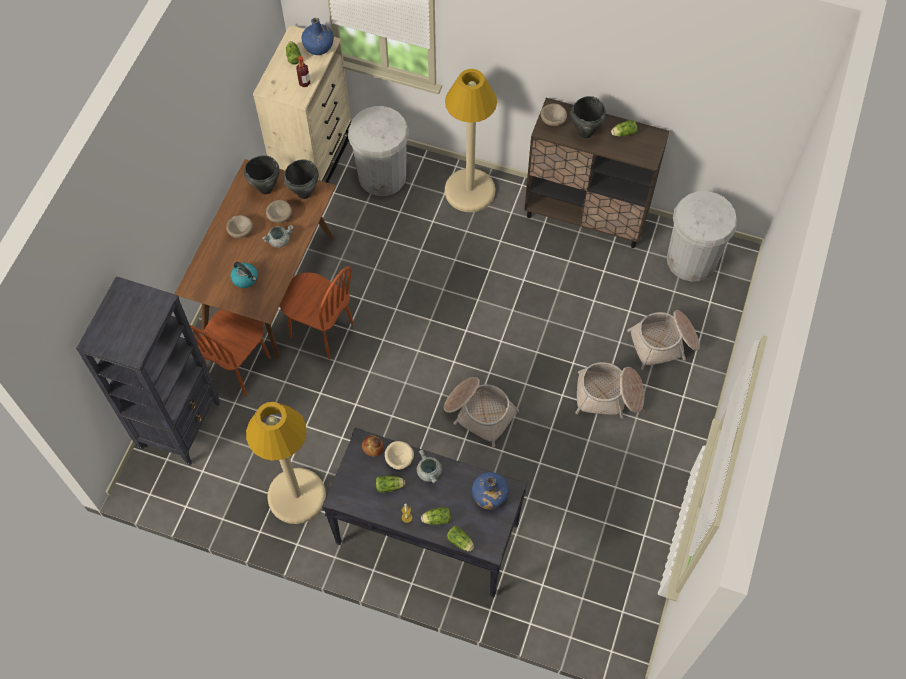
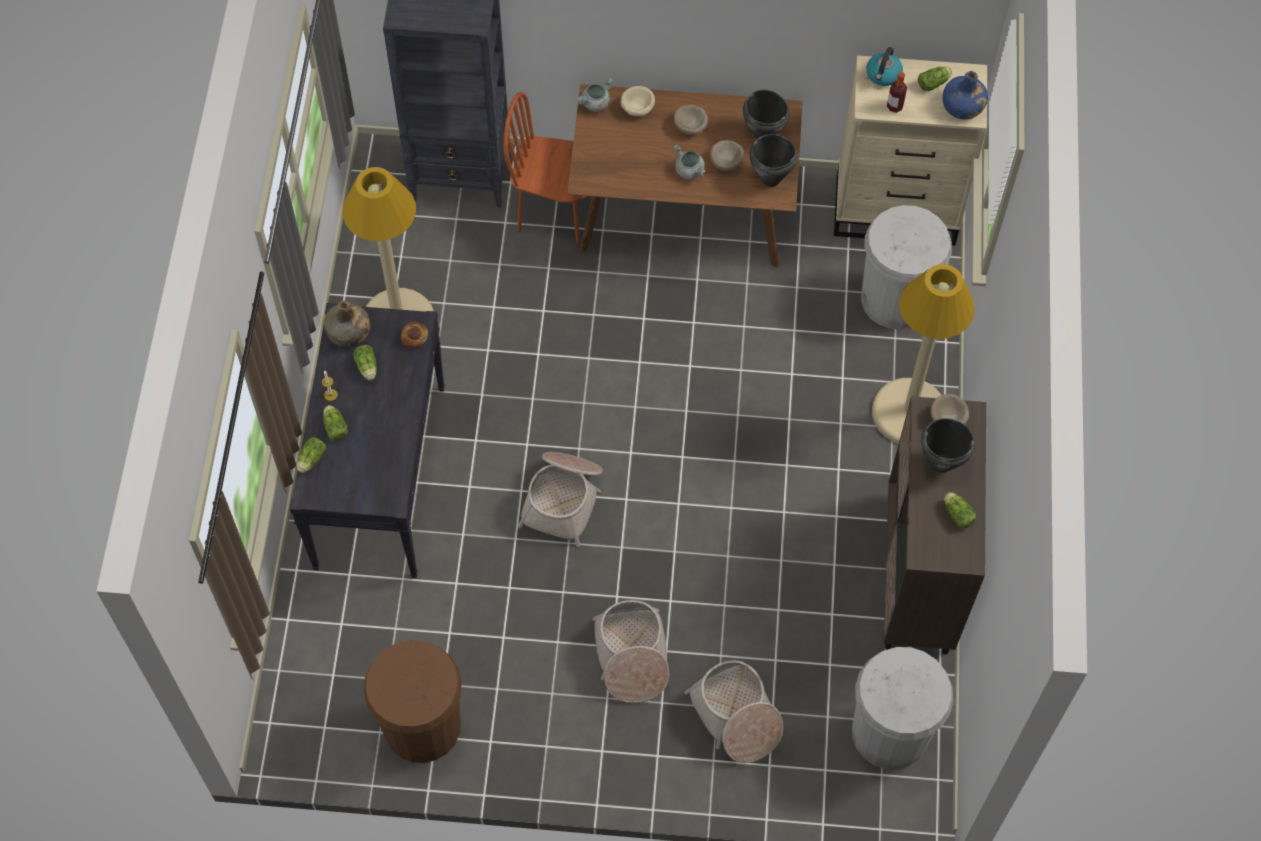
camera: 75 degrees right, 0 degrees up
kettle [231,262,258,288] -> kettle moved to [866,47,903,86]
brown chair [280,266,354,359] -> none
beige bowl [385,441,414,470] -> beige bowl moved to [621,86,655,116]
grey cooking pot [417,450,442,483] -> grey cooking pot moved to [577,77,613,112]
blue bottle [472,472,509,509] -> none
none -> green bottle [324,301,370,347]
none -> brown trash can [363,640,462,763]

